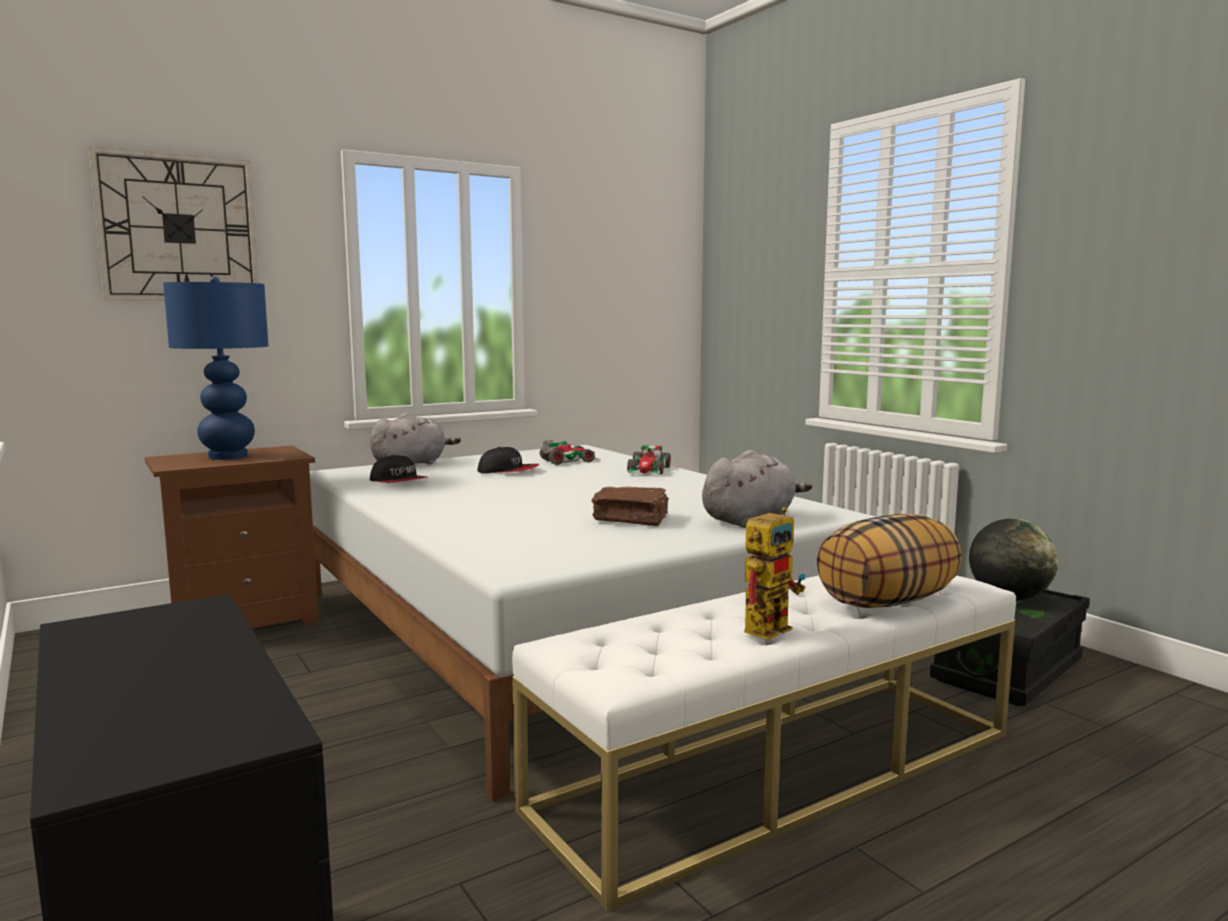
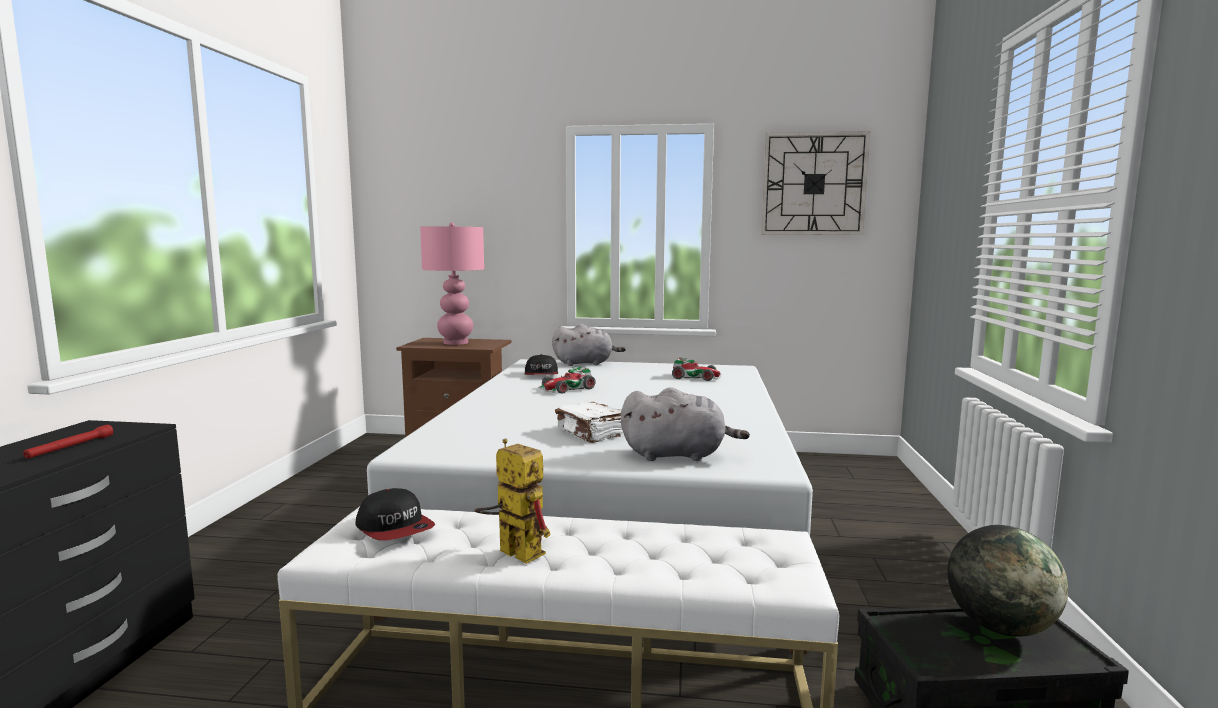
camera: 40 degrees right, 0 degrees up
wall clock [89,147,259,301] -> wall clock moved to [761,131,870,235]
blue table lamp [163,276,269,460] -> pink table lamp [420,222,484,345]
cap [477,447,539,473] -> cap moved to [355,488,435,540]
brown book [591,487,669,526] -> white book [555,402,623,443]
toy car [627,445,671,475] -> toy car moved to [538,366,596,394]
toy robot [744,507,806,640] -> toy robot turned 135 degrees counterclockwise [475,439,551,564]
pillow [817,514,962,608] -> none
none -> red flashlight [23,425,113,459]

